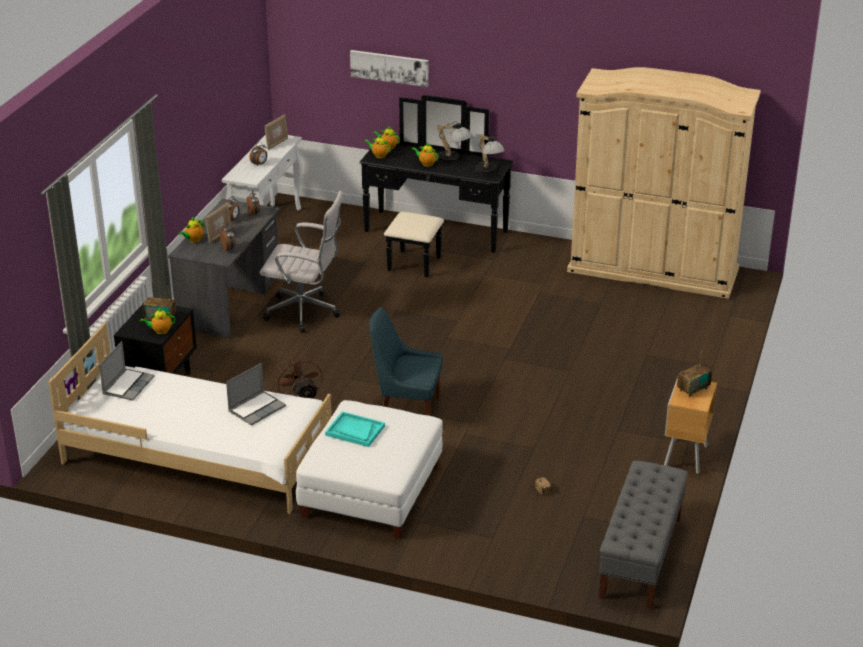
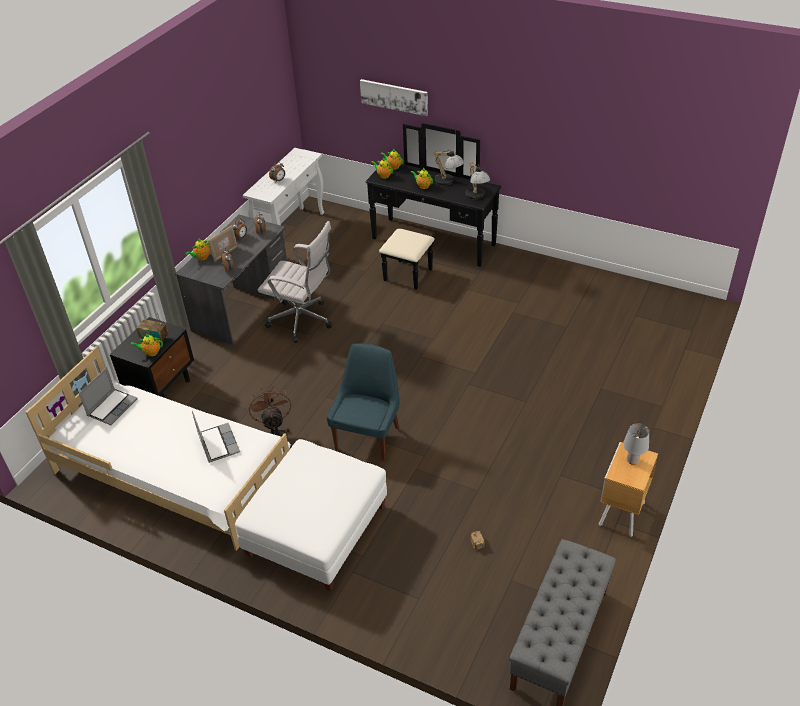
camera: 10 degrees right, 10 degrees up
laptop [226,363,286,425] -> laptop turned 75 degrees counterclockwise [192,411,240,463]
picture frame [264,115,288,150] -> none
turquoise tray [325,411,385,447] -> none
blue chair [369,307,442,416] -> blue chair turned 90 degrees clockwise [326,344,399,461]
beige wardrobe [567,67,761,299] -> none
radio [677,351,712,397] -> grey table lamp [623,424,649,465]

